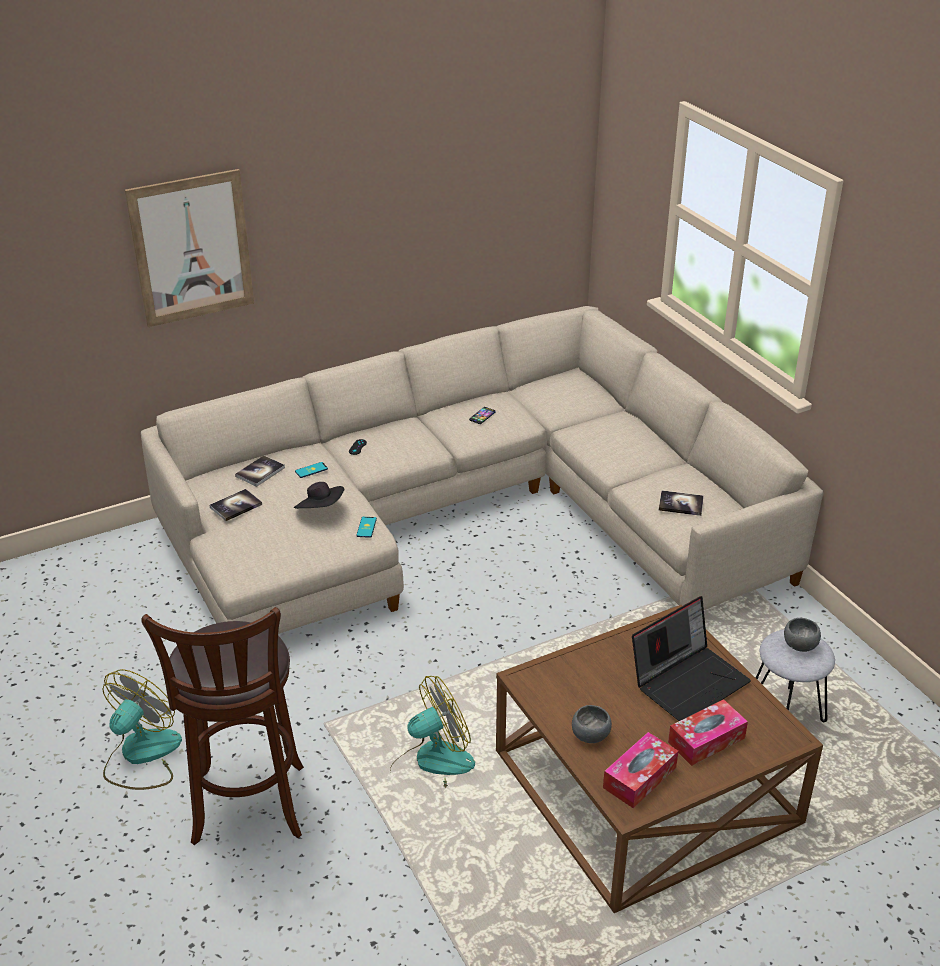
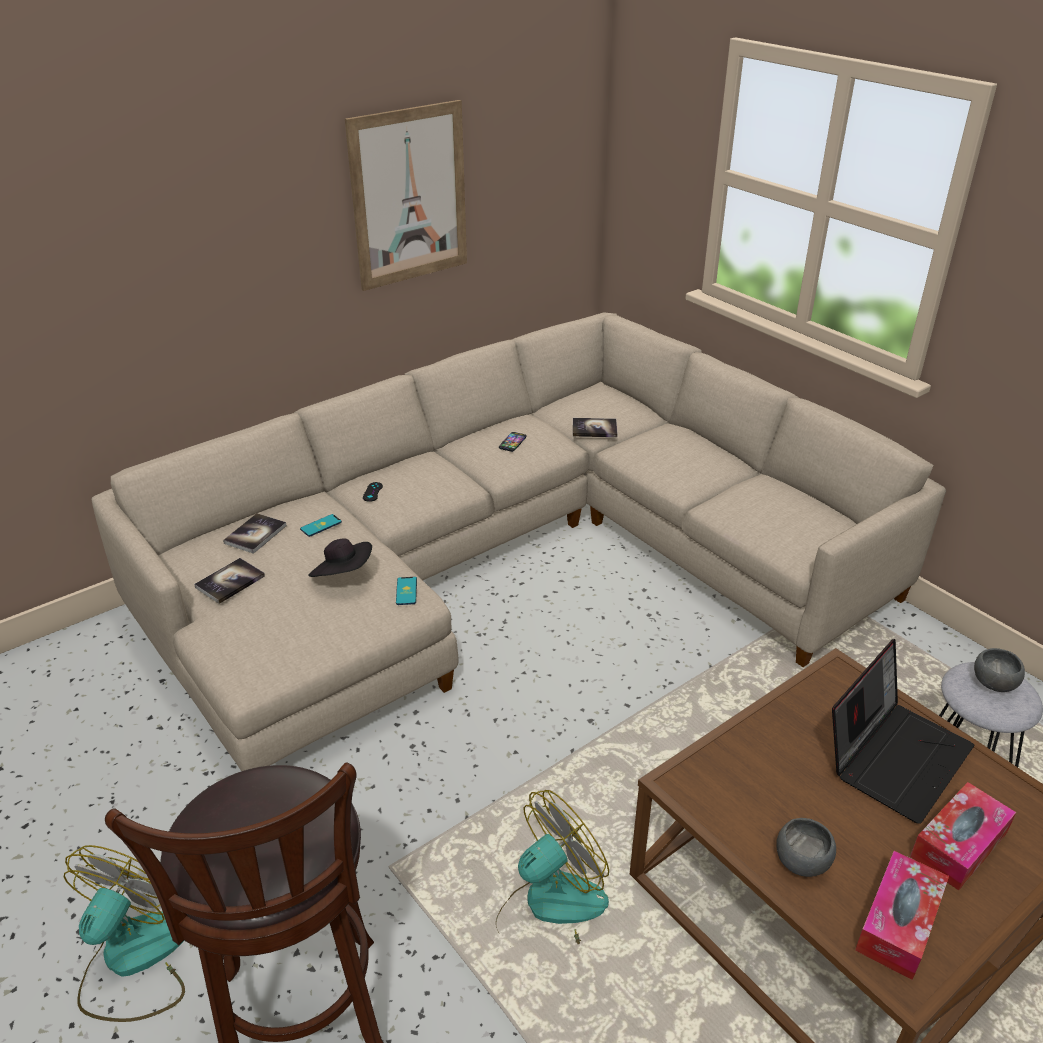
camera: 10 degrees left, 0 degrees up
picture [125,169,254,327] -> picture moved to [345,100,467,291]
book [659,491,704,516] -> book moved to [573,418,618,437]

